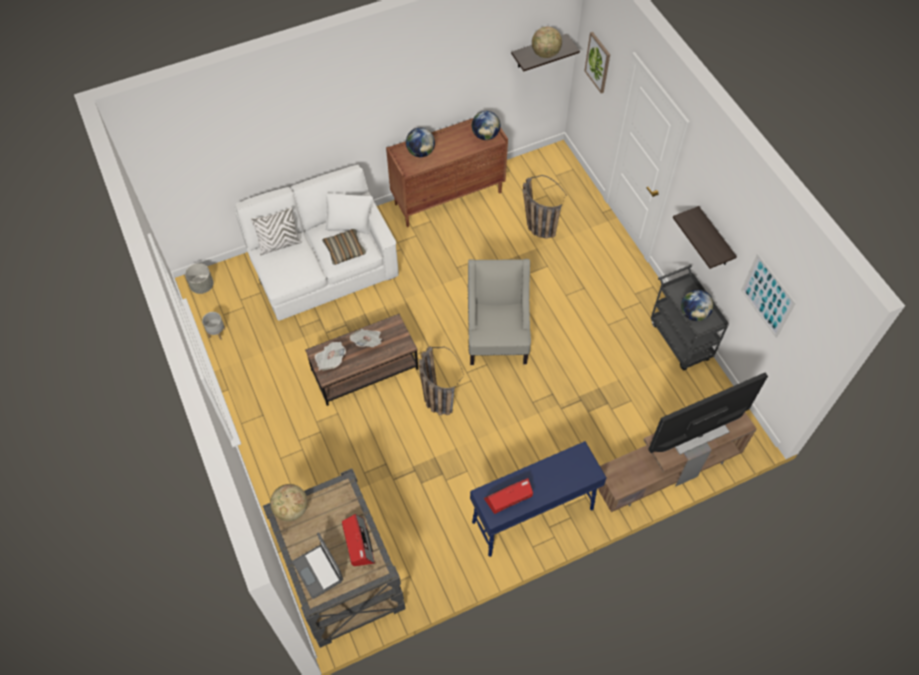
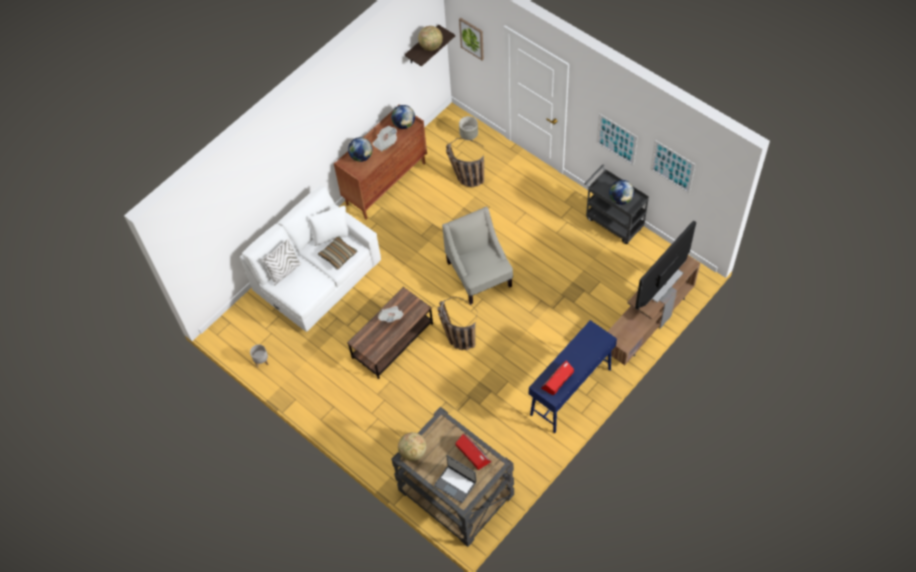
camera: 20 degrees left, 0 degrees up
grey planter [185,263,214,294] -> grey planter moved to [459,116,478,140]
newspaper [314,342,346,371] -> newspaper moved to [372,126,397,152]
shelf [673,206,737,269] -> picture [596,113,638,166]

